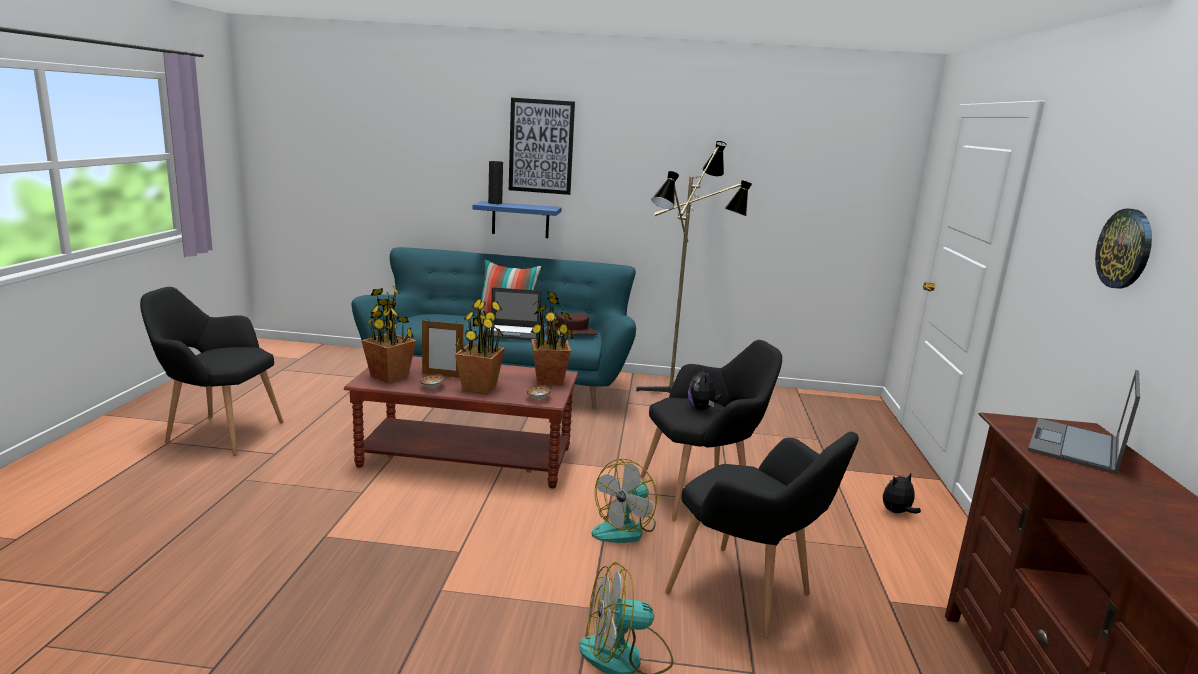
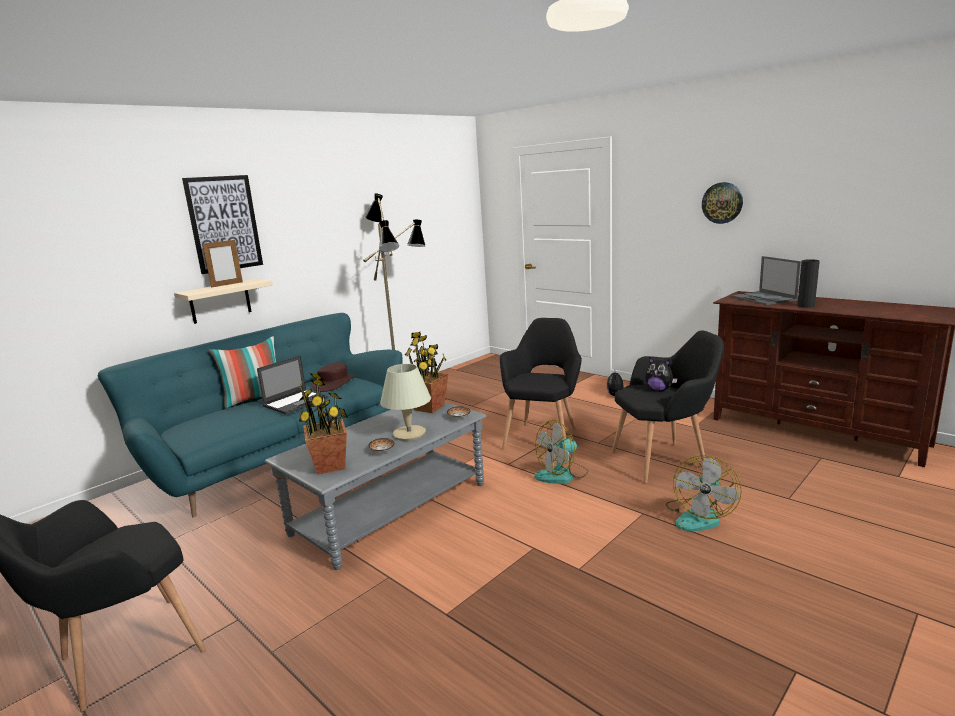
camera: 50 degrees left, 0 degrees up
brown coffee table [344,356,578,488] -> grey coffee table [265,402,486,570]
picture frame [422,320,463,378] -> picture frame moved to [203,240,243,288]
potted plant [455,298,505,394] -> beige table lamp [380,364,431,441]
blue shelf [473,201,562,238] -> beige shelf [174,279,273,324]
black vase [488,161,503,204] -> black vase moved to [797,259,820,308]
fan [592,459,657,543] -> fan turned 75 degrees clockwise [534,420,588,484]
plush toy [688,366,722,410] -> plush toy moved to [645,357,677,391]

